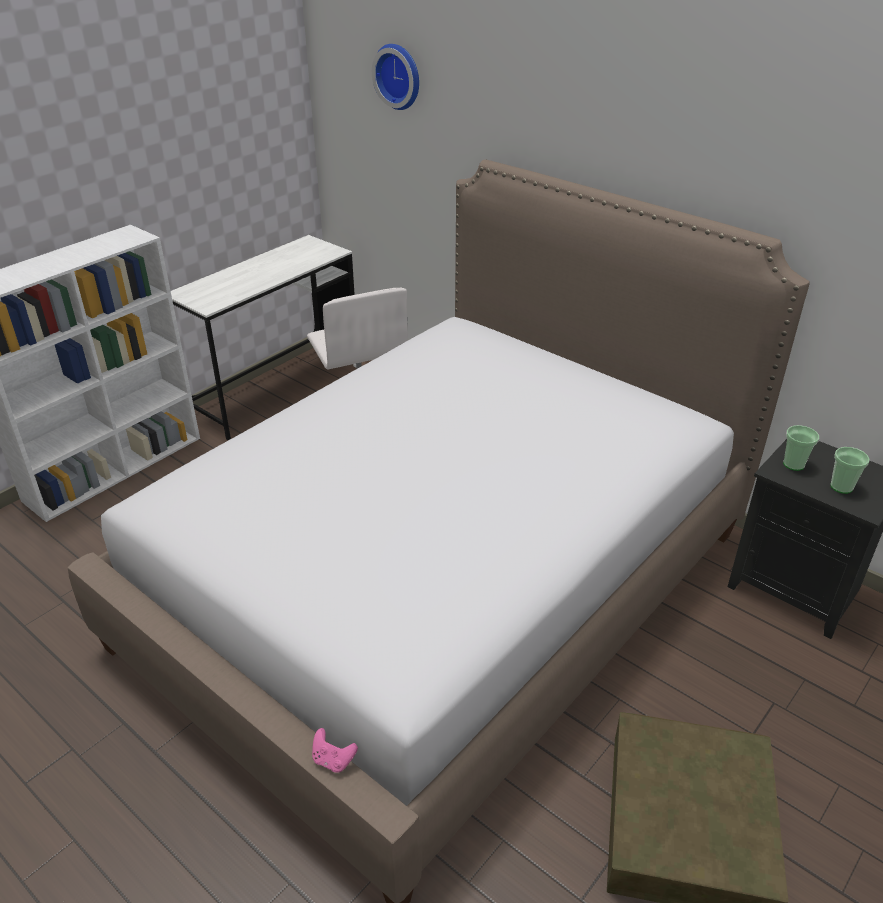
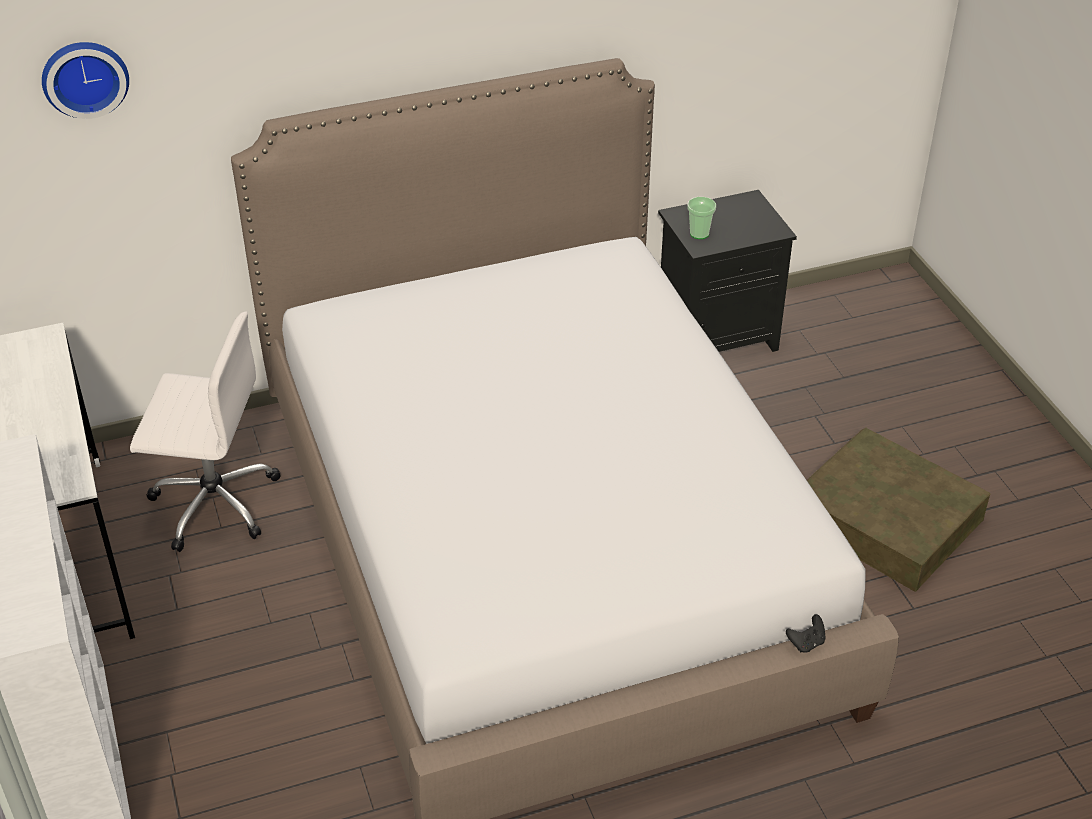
camera: 60 degrees left, 5 degrees up
pink game controller [312,728,358,773] -> black game controller [786,614,826,653]
cup [830,447,869,494] -> none

